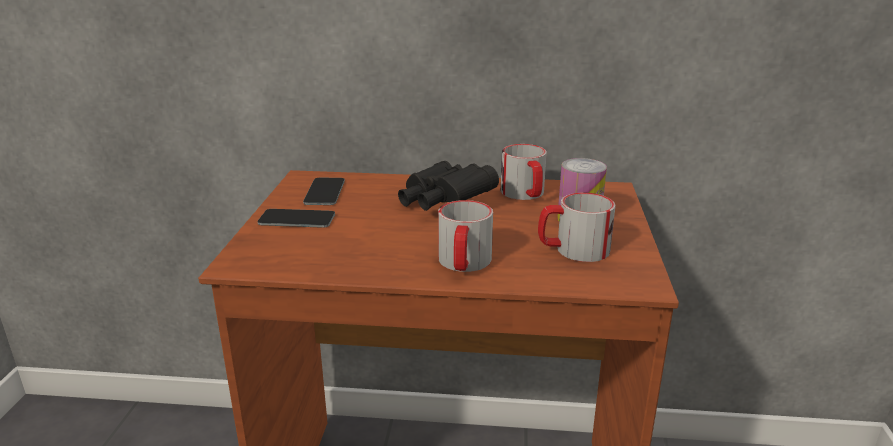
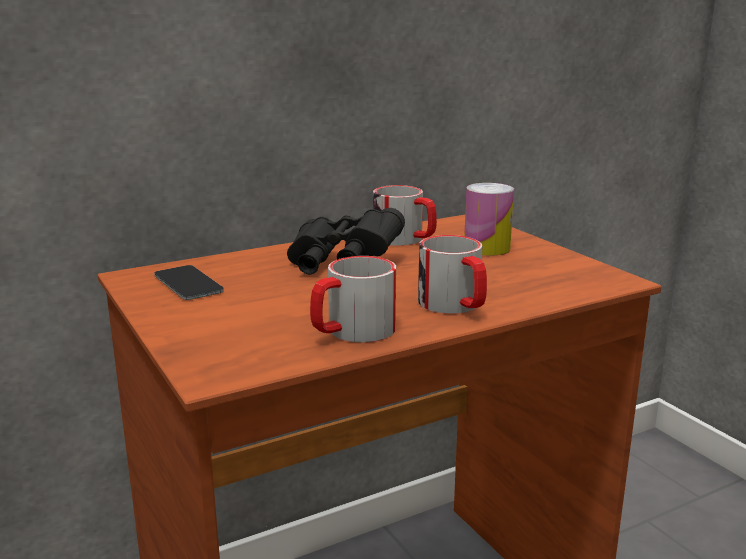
camera: 35 degrees left, 5 degrees down
phone [257,209,335,228] -> none
mug [538,193,616,262] -> mug moved to [310,256,396,342]

